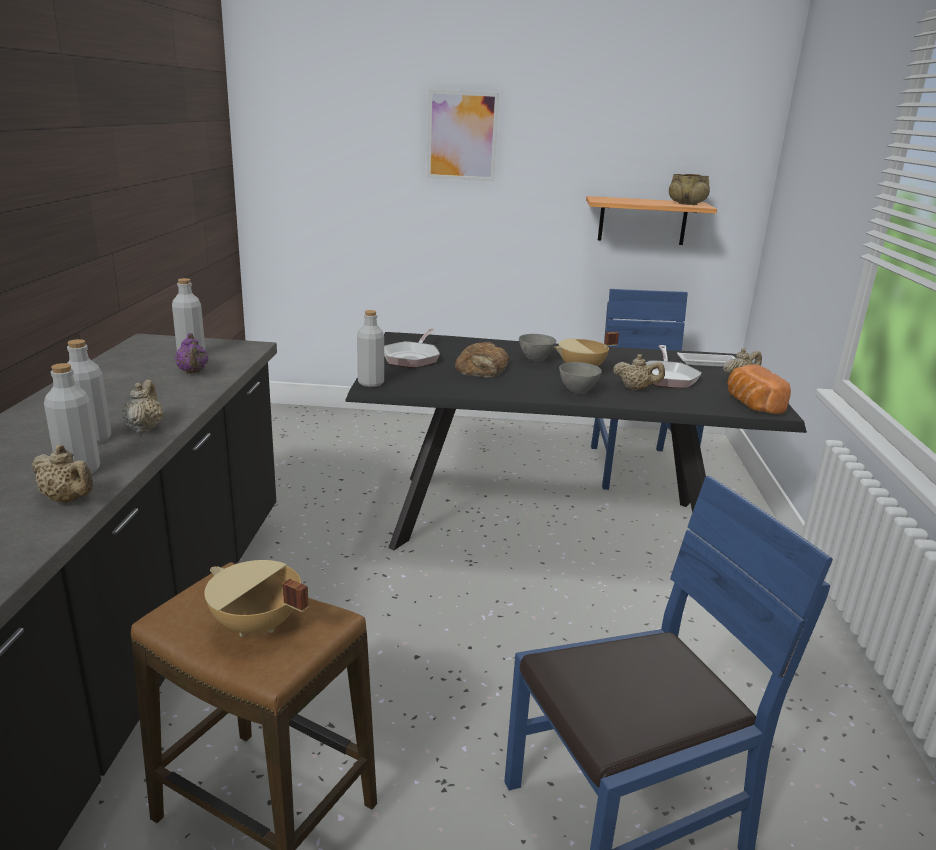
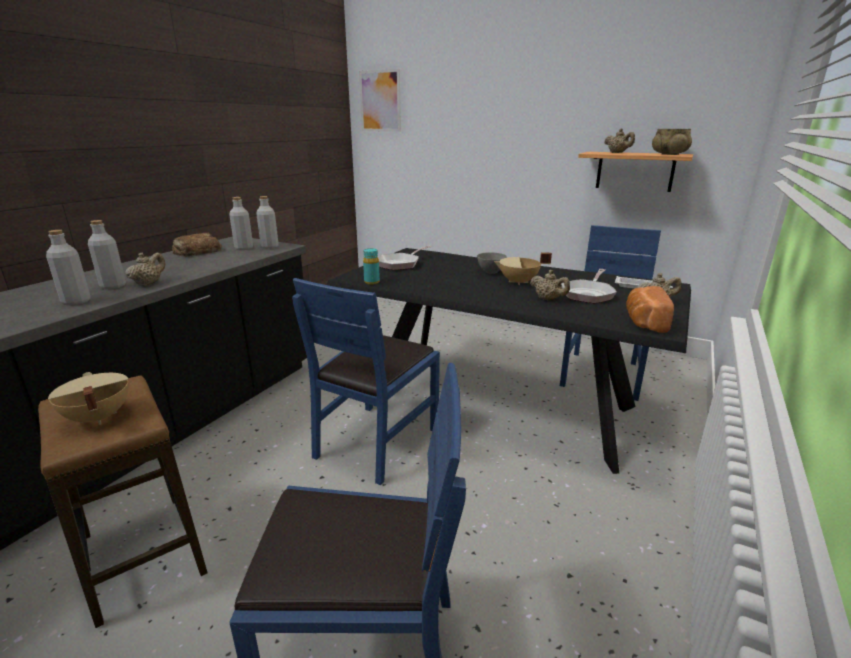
camera: 25 degrees right, 0 degrees up
beige teapot [31,444,93,503] -> beige teapot moved to [604,128,635,153]
purple teapot [175,333,208,373] -> none
grey bottle [357,310,384,387] -> grey bottle moved to [256,196,279,249]
picture [427,90,499,181] -> picture moved to [359,69,401,132]
bread [455,342,509,377] -> bread moved to [172,232,222,257]
grey bowl [559,362,602,394] -> none
none -> blue chair [292,278,440,485]
none -> turquoise bottle [363,248,380,285]

